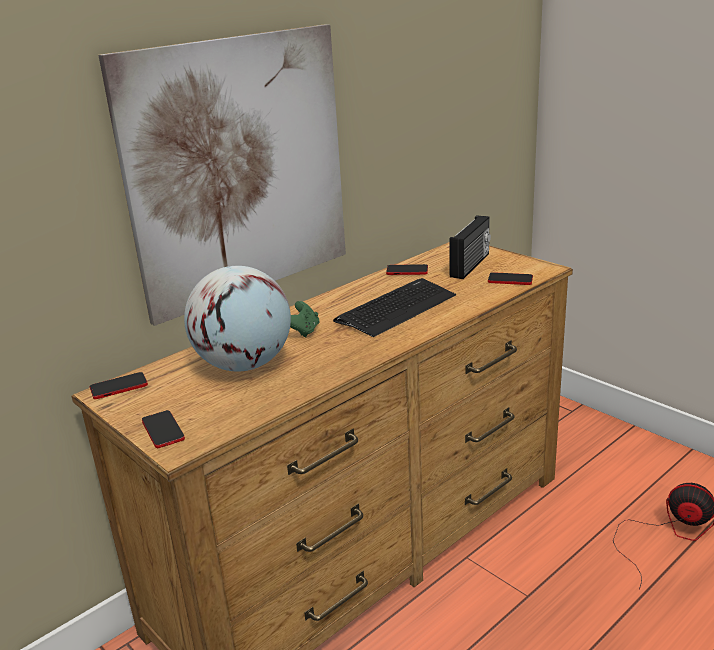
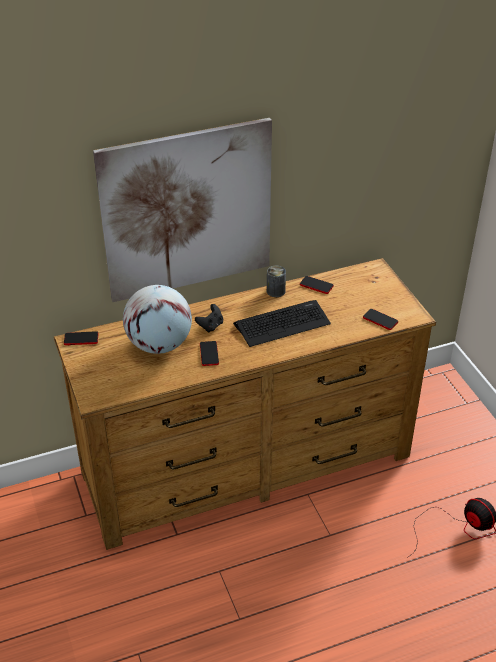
camera: 20 degrees right, 15 degrees up
phone [142,410,185,448] -> phone moved to [200,341,219,366]
green game controller [290,301,319,338] -> black game controller [195,304,223,333]
radio [449,215,491,279] -> none
none -> can [267,266,286,297]

